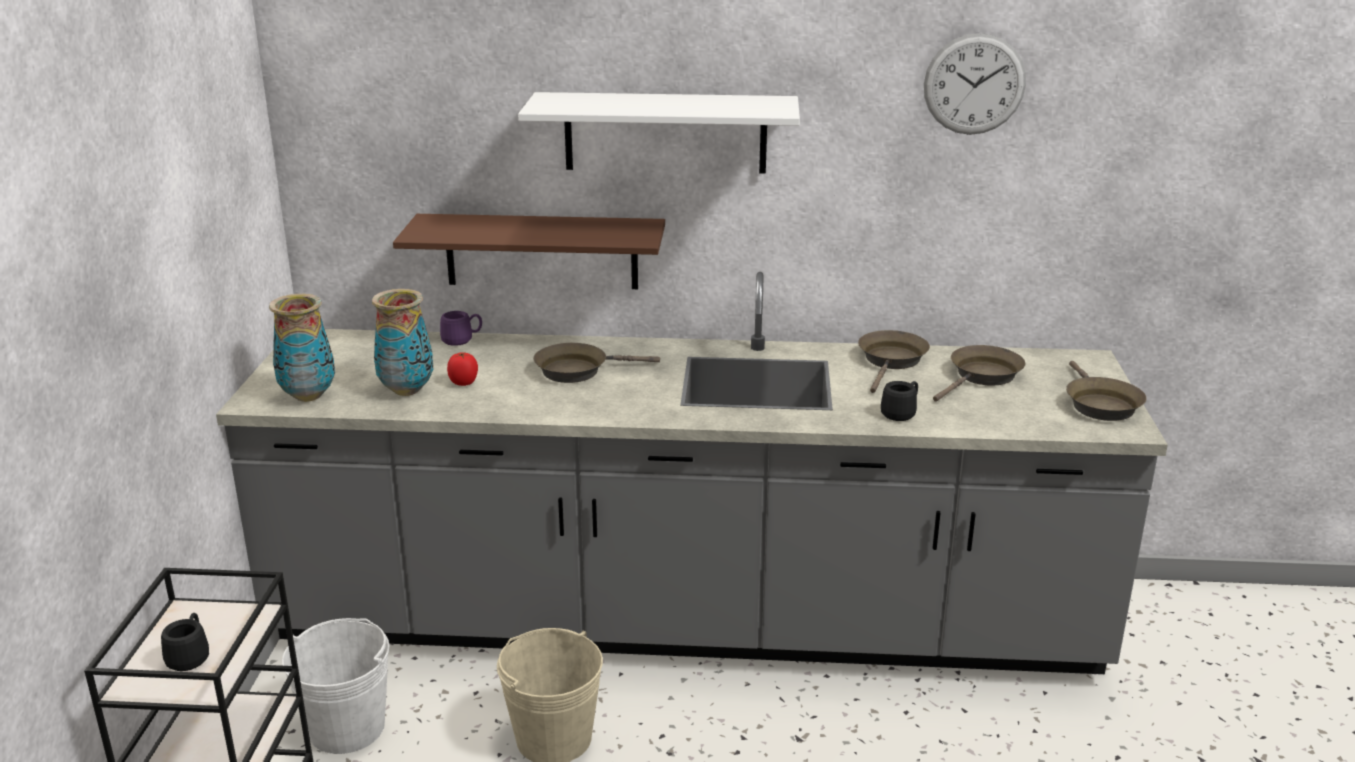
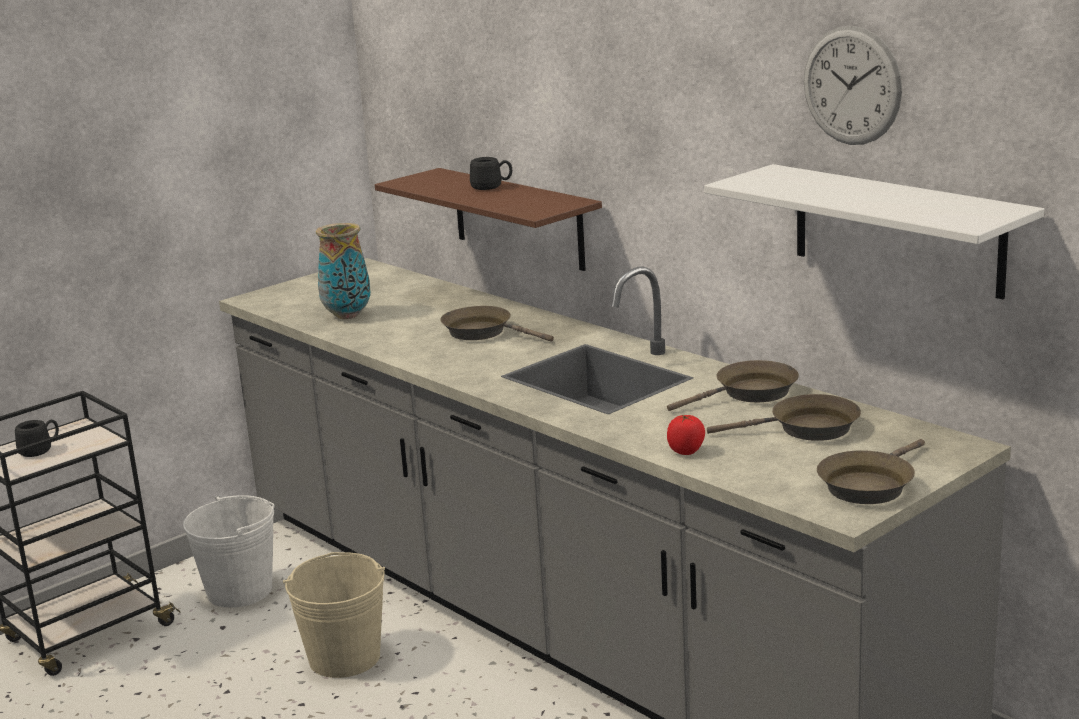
camera: 45 degrees right, 5 degrees down
vase [269,294,335,402] -> none
purple mug [440,311,482,346] -> none
tomato [447,352,478,386] -> tomato moved to [667,415,705,455]
white shelf [518,92,800,174] -> white shelf moved to [704,164,1044,299]
black mug [881,381,918,421] -> black mug moved to [470,157,512,190]

